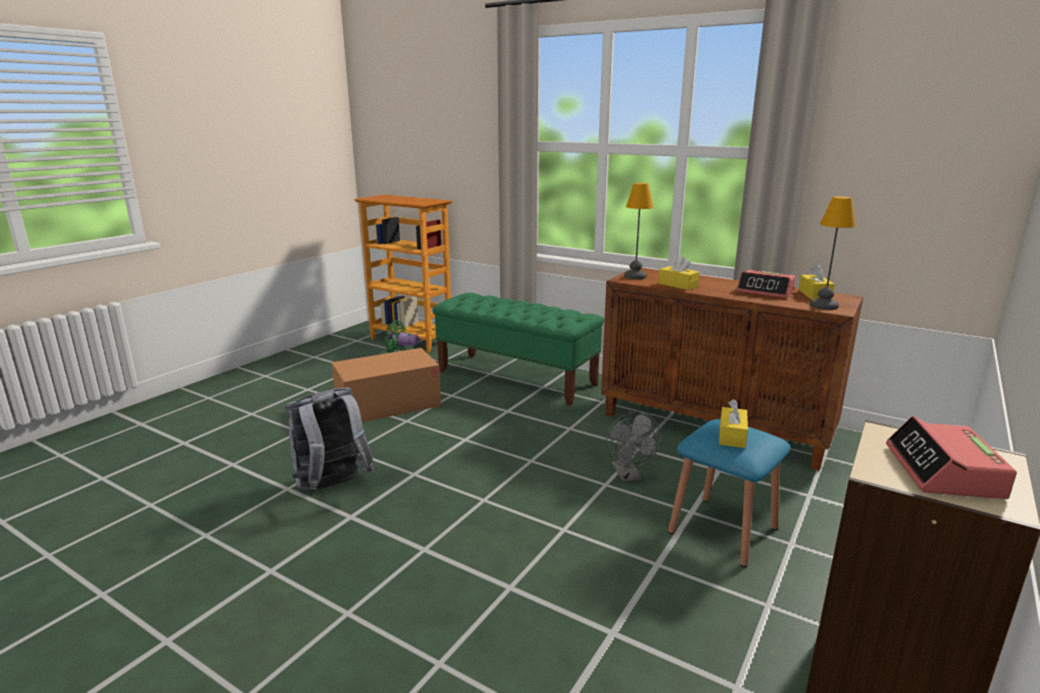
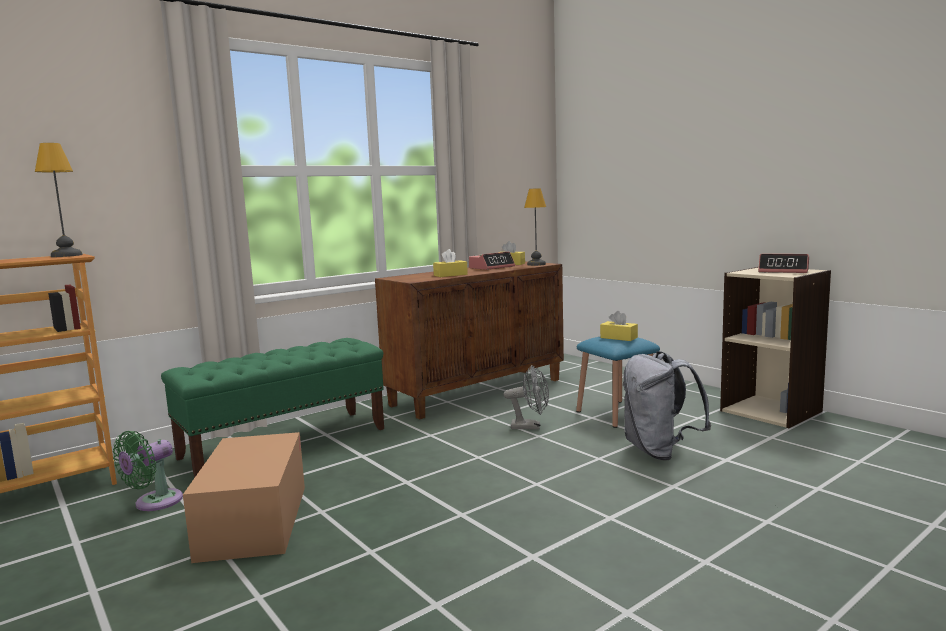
camera: 70 degrees left, 10 degrees down
grey backpack [285,387,376,492] -> grey backpack moved to [623,351,711,460]
table lamp [624,183,654,279] -> table lamp moved to [35,143,82,257]

